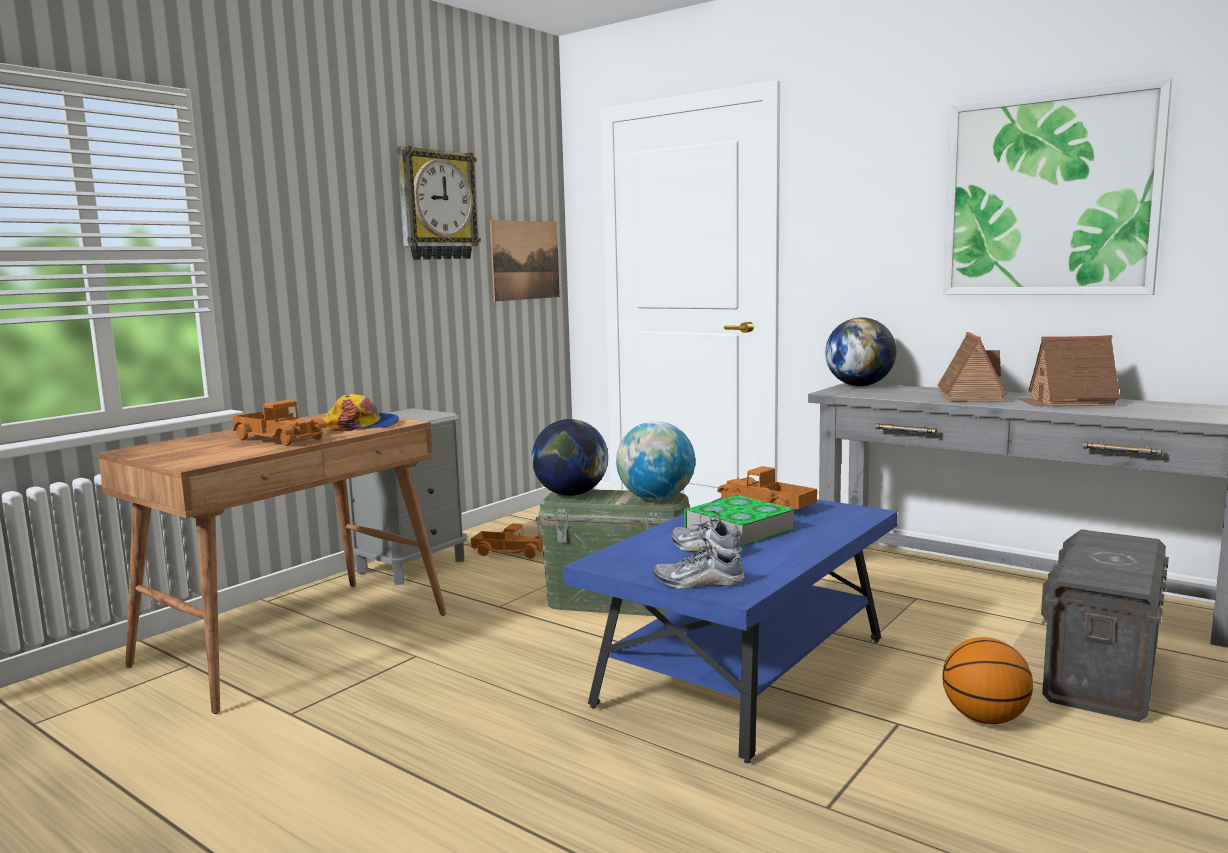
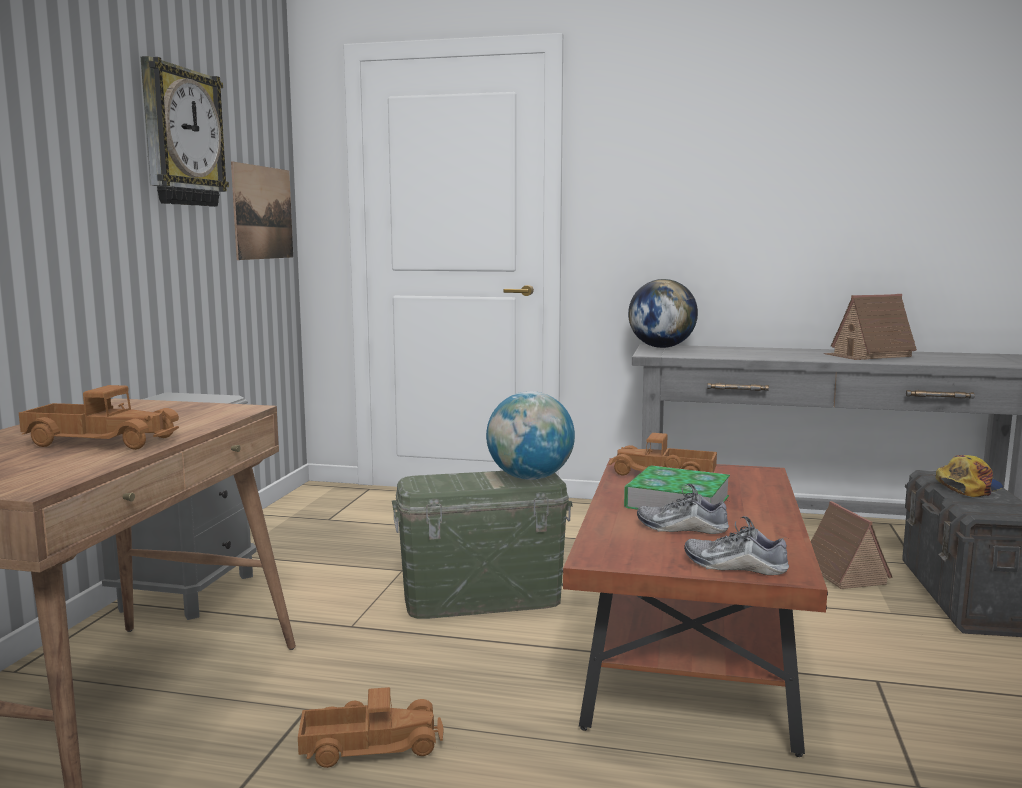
camera: 25 degrees left, 0 degrees up
cap [323,394,399,431] -> cap moved to [936,455,1003,497]
toy truck [471,523,543,559] -> toy truck moved to [298,687,443,768]
globe [531,419,608,496] -> none
blue coffee table [563,497,897,763] -> brown coffee table [562,458,828,757]
shoe [653,537,745,589] -> shoe turned 45 degrees clockwise [684,516,789,575]
toy house [937,332,1007,402] -> toy house moved to [811,501,893,589]
basketball [942,637,1033,724] -> none
picture [943,78,1172,295] -> none

